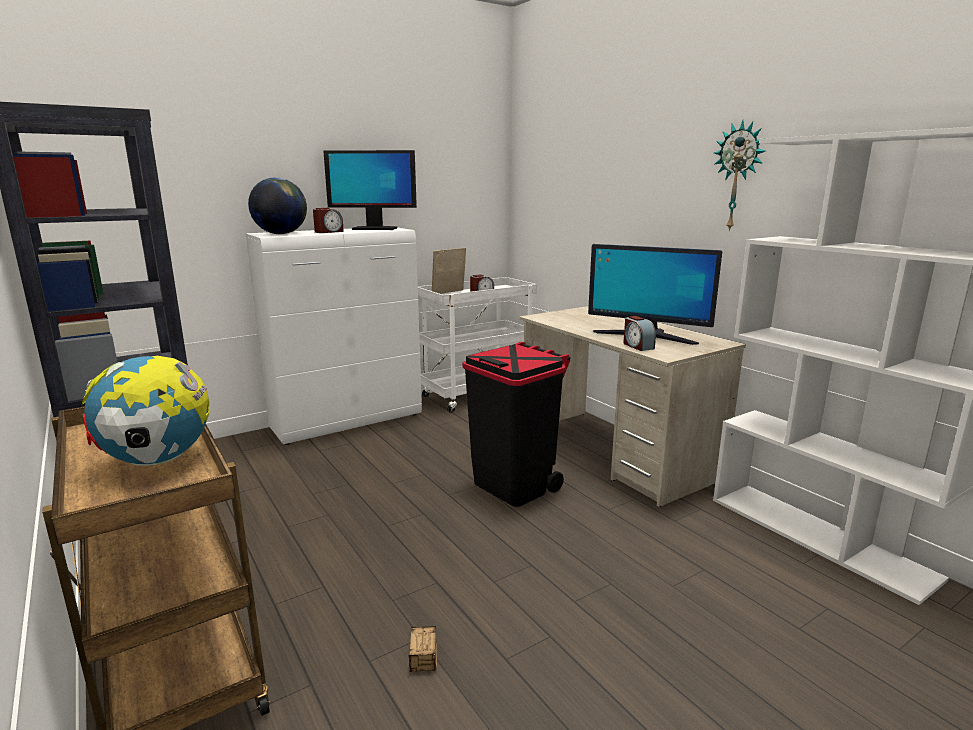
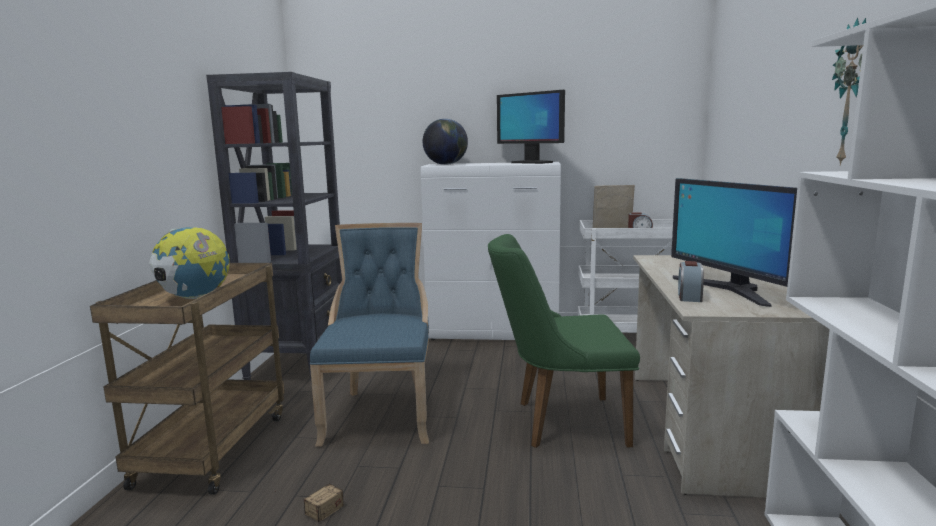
camera: 40 degrees right, 5 degrees down
alarm clock [313,208,344,233] -> none
black trash can [462,342,571,507] -> green chair [488,234,640,448]
none -> blue chair [310,223,429,447]

